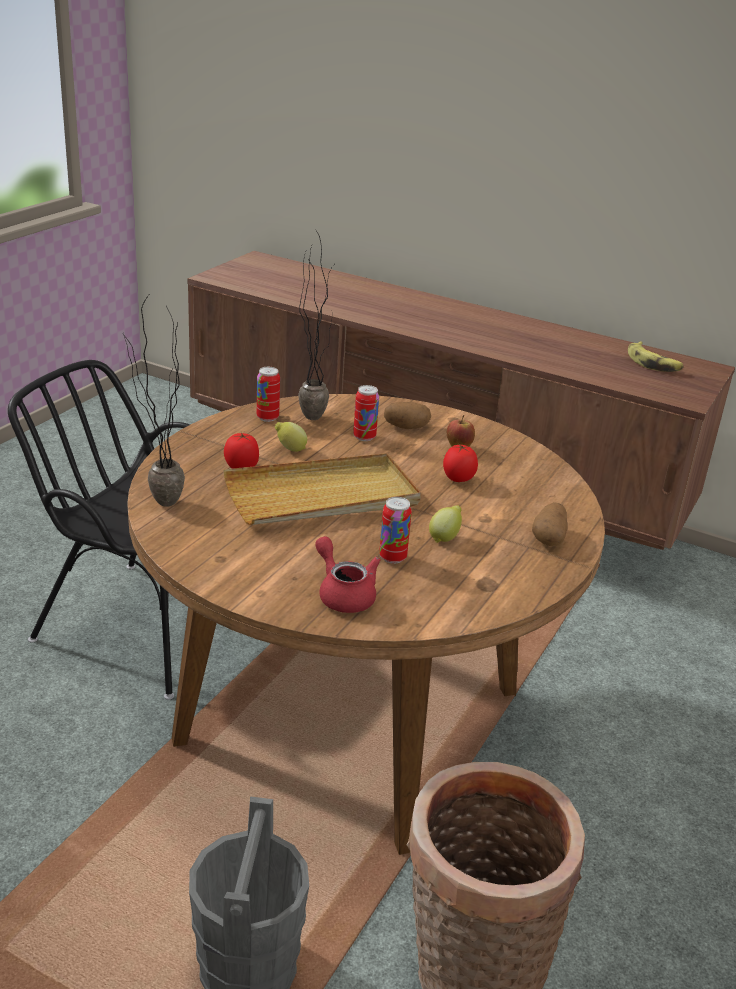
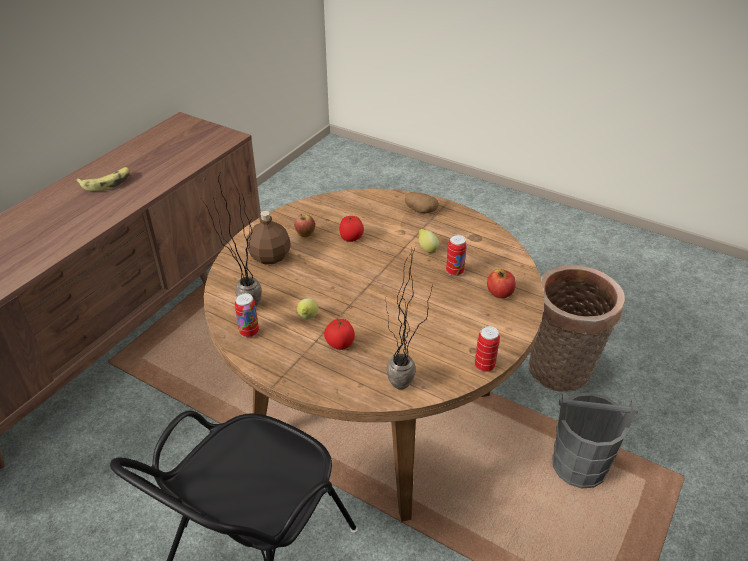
camera: 85 degrees left, 10 degrees up
beige tray [223,453,421,525] -> none
red teapot [315,536,380,613] -> apple [487,269,516,298]
can [353,385,379,441] -> can moved to [475,326,500,372]
potato [384,402,431,429] -> brown bottle [247,211,291,264]
banana [628,341,684,372] -> banana moved to [76,167,129,191]

